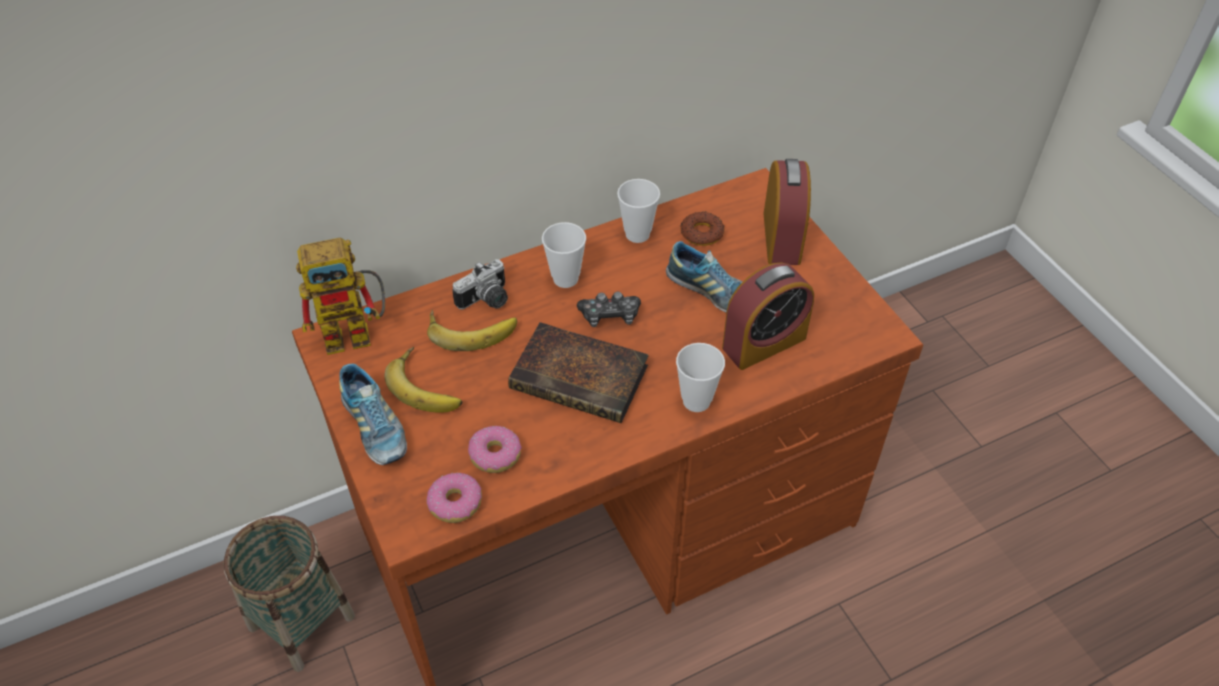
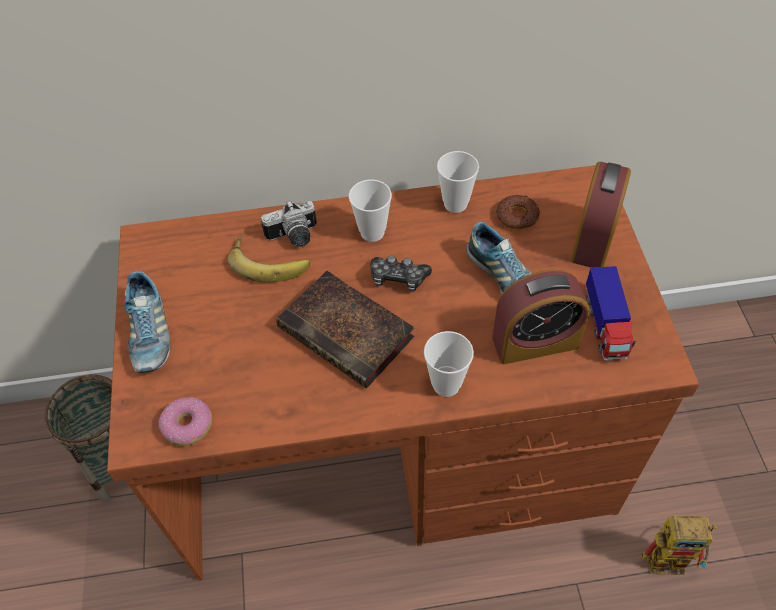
camera: 20 degrees right, 5 degrees up
toy robot [296,237,385,355] -> toy robot moved to [641,516,717,575]
banana [385,347,462,413] -> none
donut [468,426,522,473] -> none
none -> toy truck [586,266,636,361]

